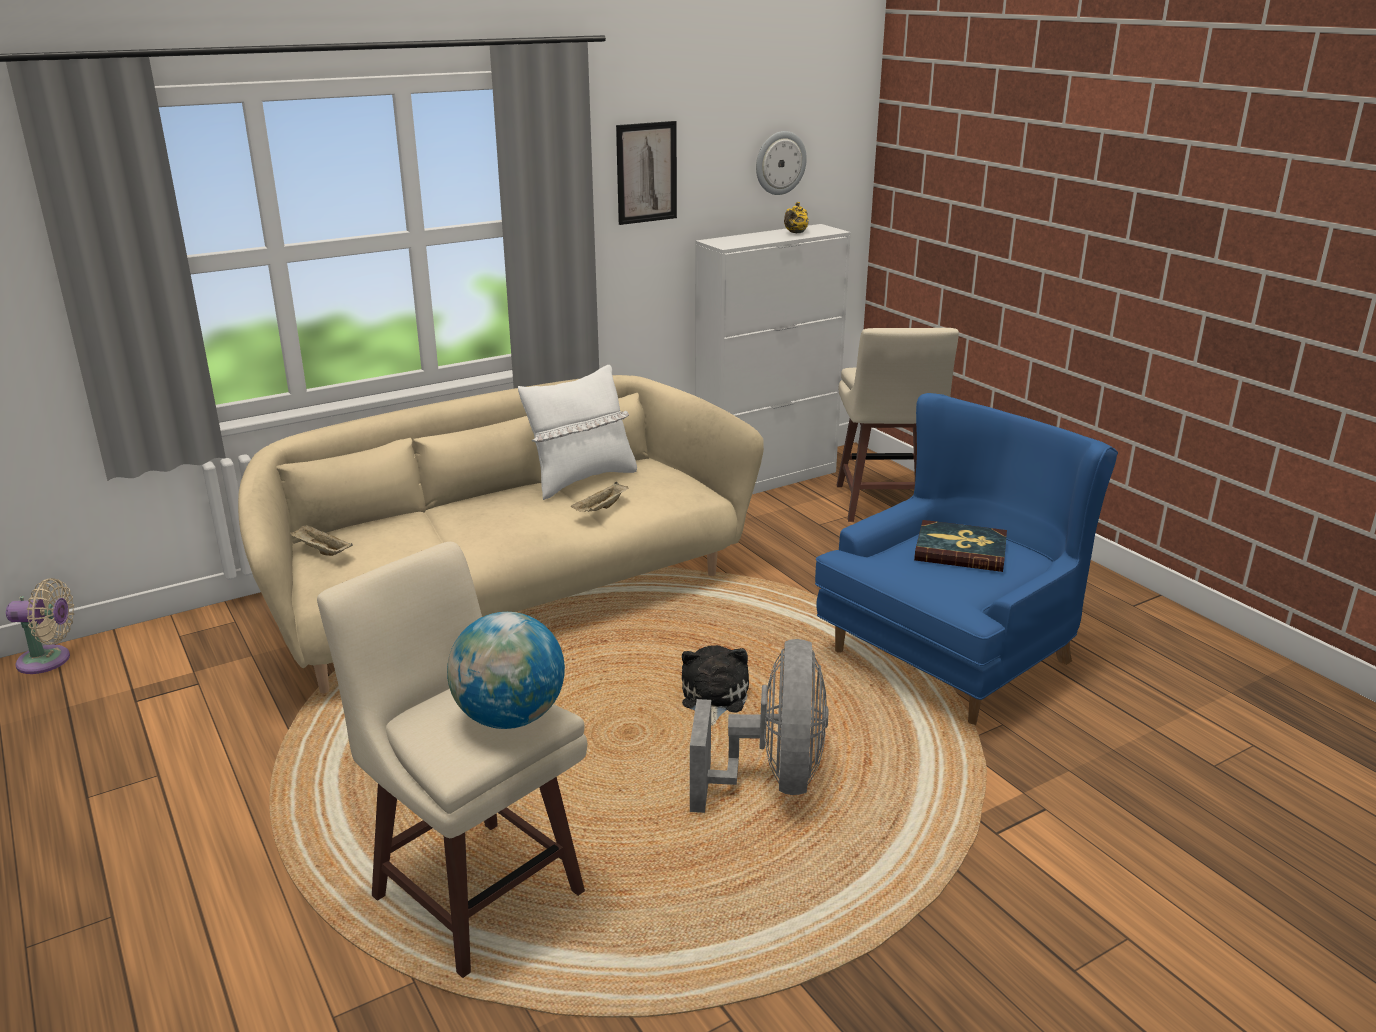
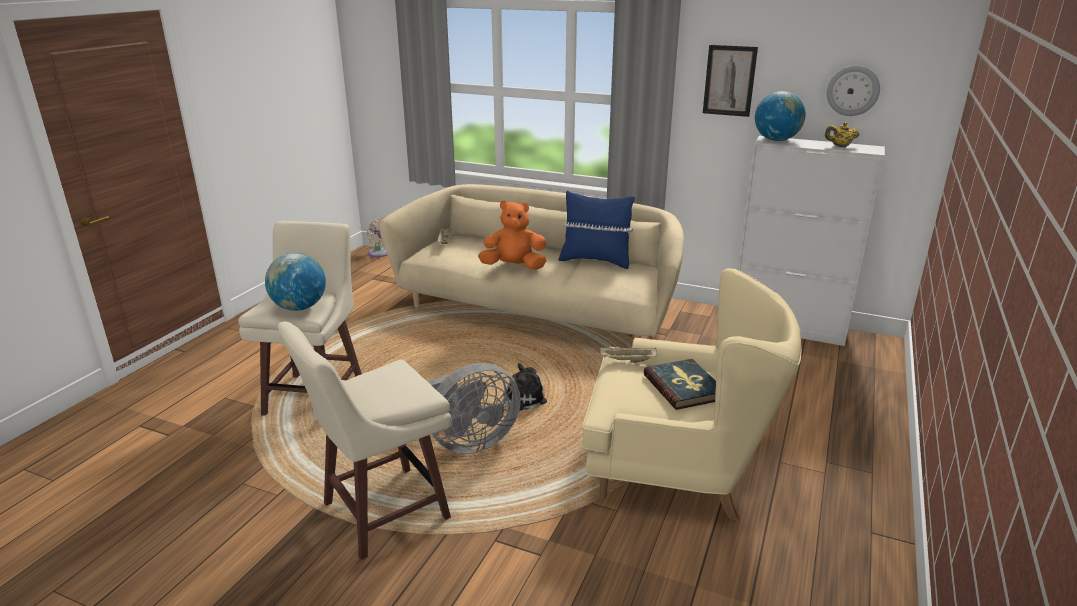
camera: 55 degrees right, 0 degrees up
white pillow [518,365,637,500] -> blue pillow [559,191,635,269]
beige tray [571,482,628,512] -> beige tray moved to [600,347,657,363]
blue armchair [815,393,1118,725] -> beige armchair [582,268,802,521]
beige stool [837,328,959,522] -> beige stool moved to [277,321,451,560]
none -> orange plush toy [478,200,546,270]
none -> globe [755,91,806,141]

